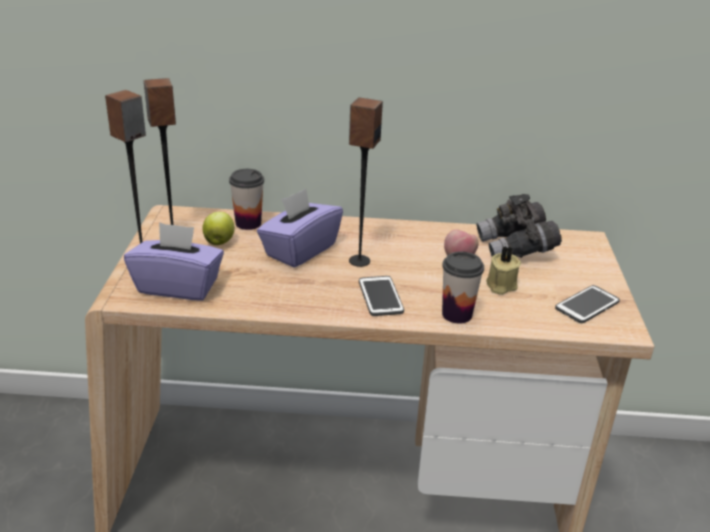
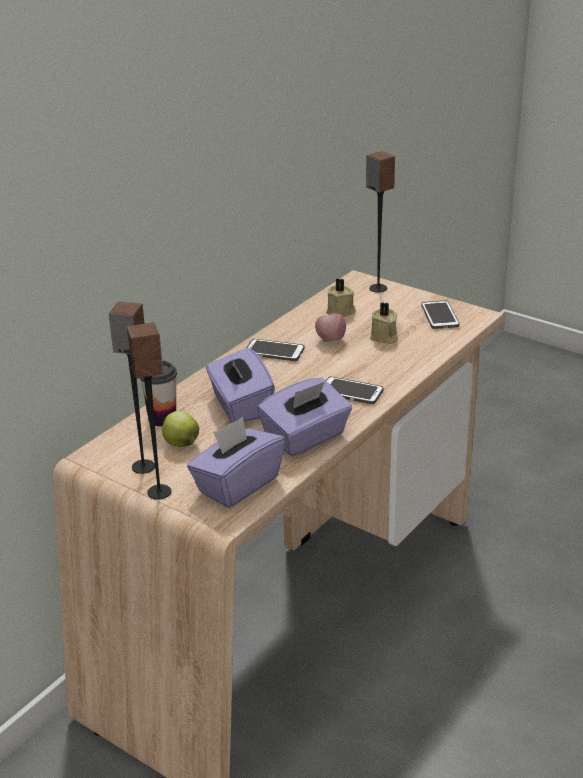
camera: 55 degrees left, 0 degrees up
speaker [349,97,383,267] -> speaker moved to [366,151,395,293]
cup [442,251,484,324] -> none
grey binoculars [477,194,562,258] -> beige candle [326,278,356,317]
none -> phone [246,339,304,361]
none -> purple tissue box [257,378,352,456]

